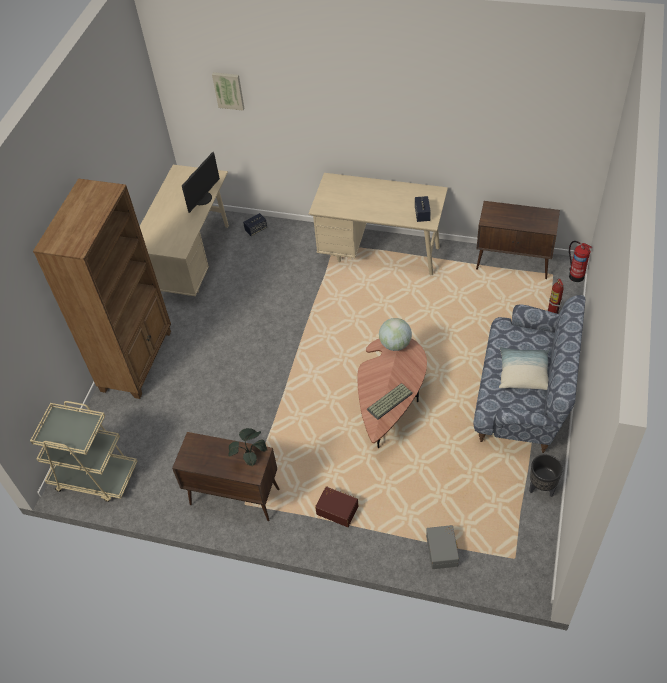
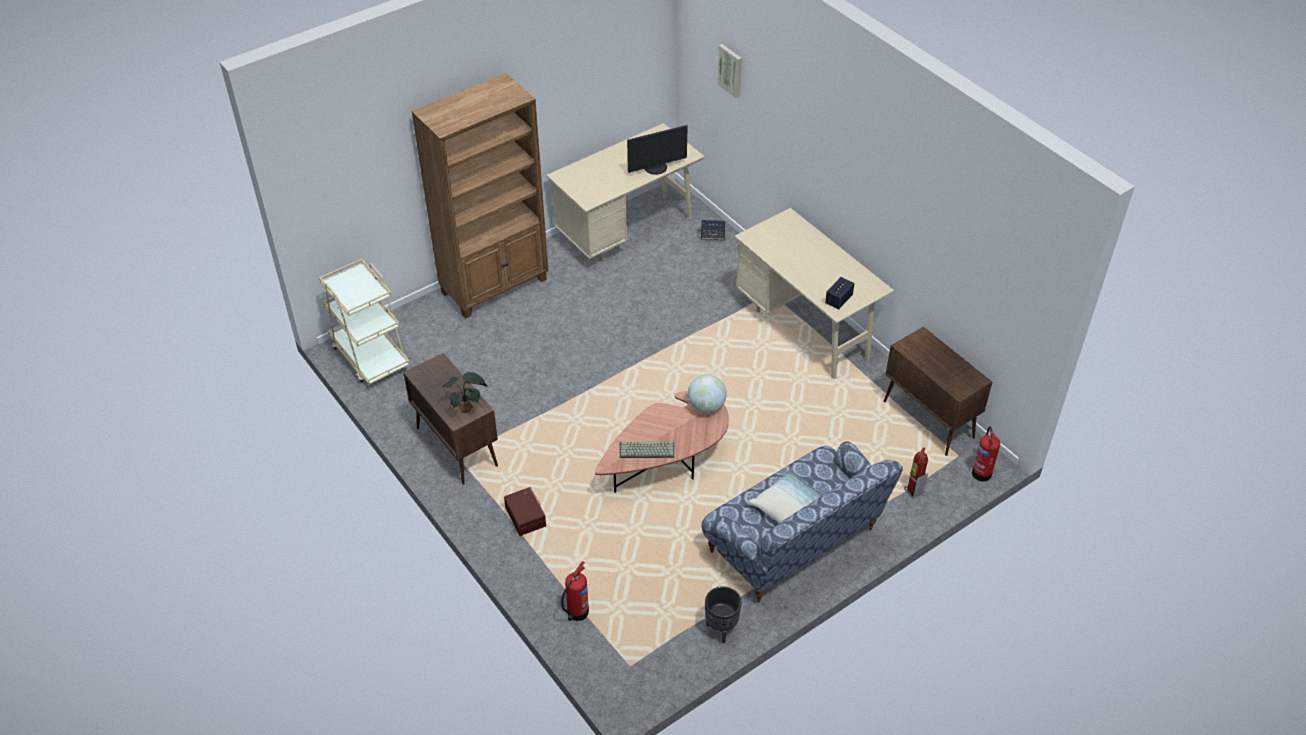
camera: 35 degrees right, 5 degrees down
grey storage box [426,525,459,569] -> fire extinguisher [561,561,589,621]

